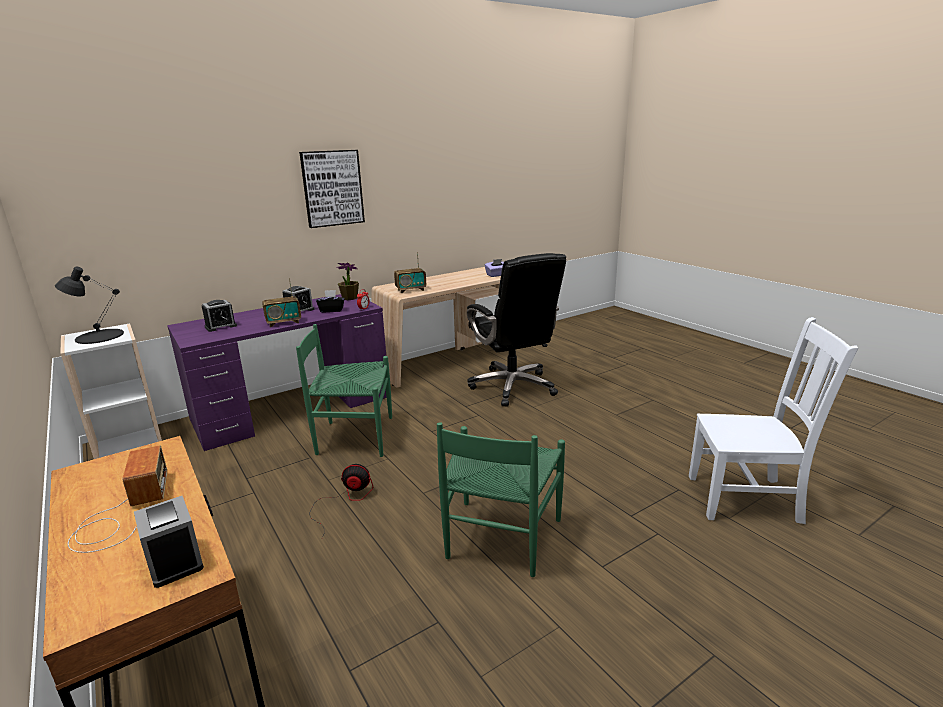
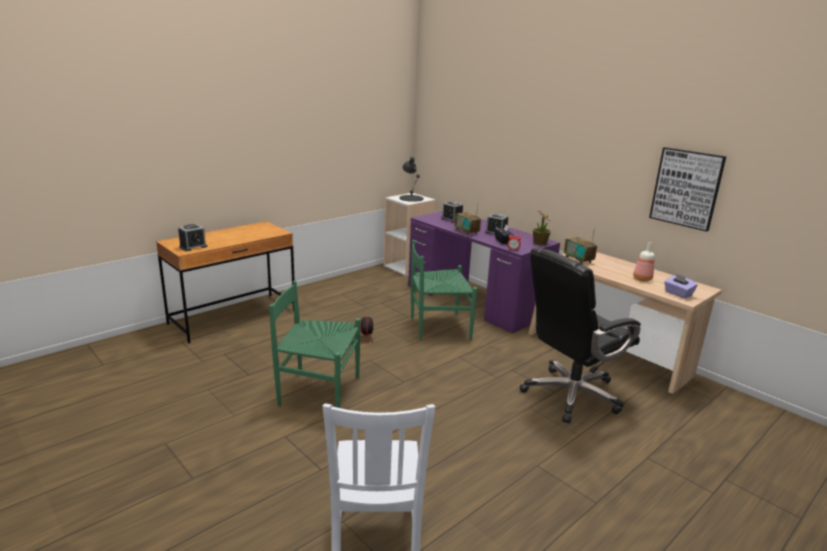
camera: 80 degrees right, 0 degrees up
radio [68,445,167,553] -> none
green chair [296,324,392,457] -> green chair turned 90 degrees counterclockwise [411,240,477,341]
picture [299,150,365,228] -> picture moved to [649,147,727,232]
none -> bottle [633,242,655,281]

